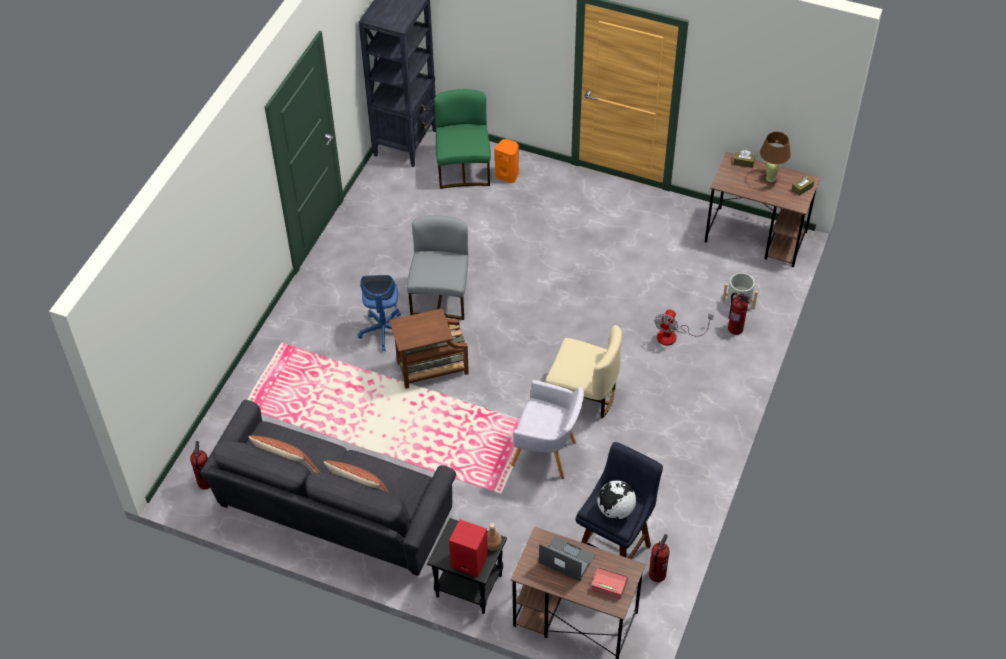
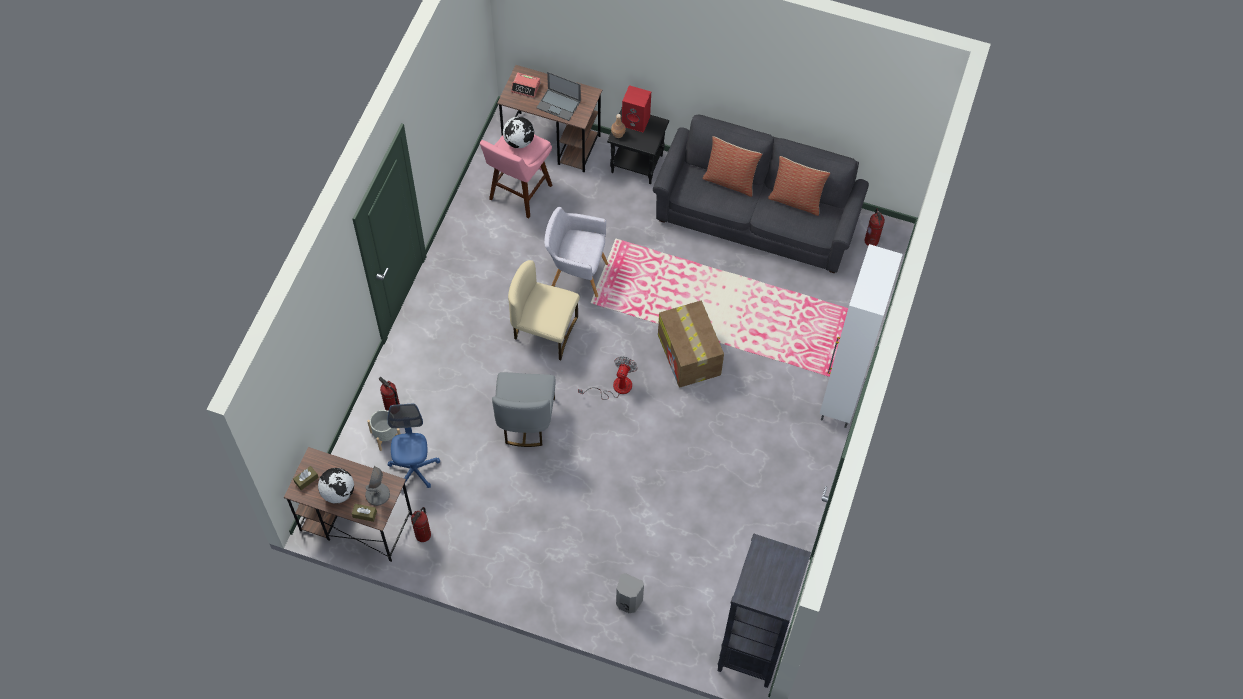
camera: 175 degrees right, 10 degrees up
blue office chair [358,275,401,352] -> blue office chair moved to [388,404,440,488]
brown side table [389,308,469,389] -> cardboard box [658,301,724,388]
grey chair [407,215,468,320] -> grey chair moved to [492,372,555,447]
green chair [434,89,491,189] -> none
orange speaker [495,139,519,183] -> grey speaker [616,573,644,613]
blue stool [575,442,663,559] -> pink stool [480,134,552,218]
fire extinguisher [649,534,670,582] -> fire extinguisher moved to [411,507,431,542]
fan [654,309,714,345] -> fan moved to [578,356,638,400]
brown table lamp [760,132,791,182] -> globe [318,468,354,503]
none -> grey table lamp [365,466,390,506]
none -> white cabinet [820,244,903,428]

